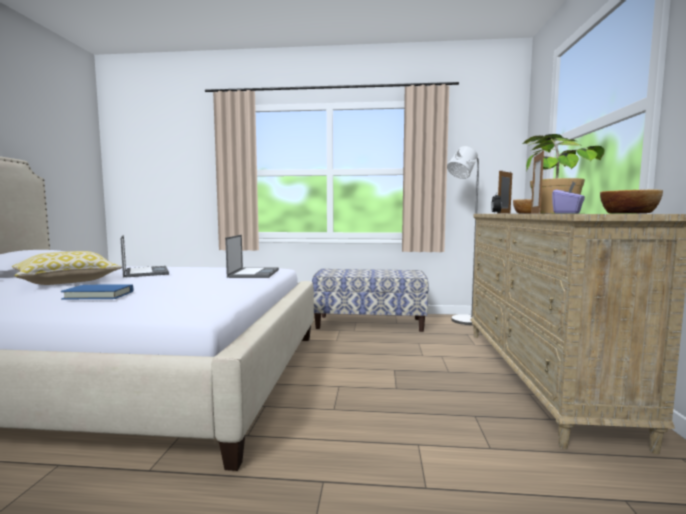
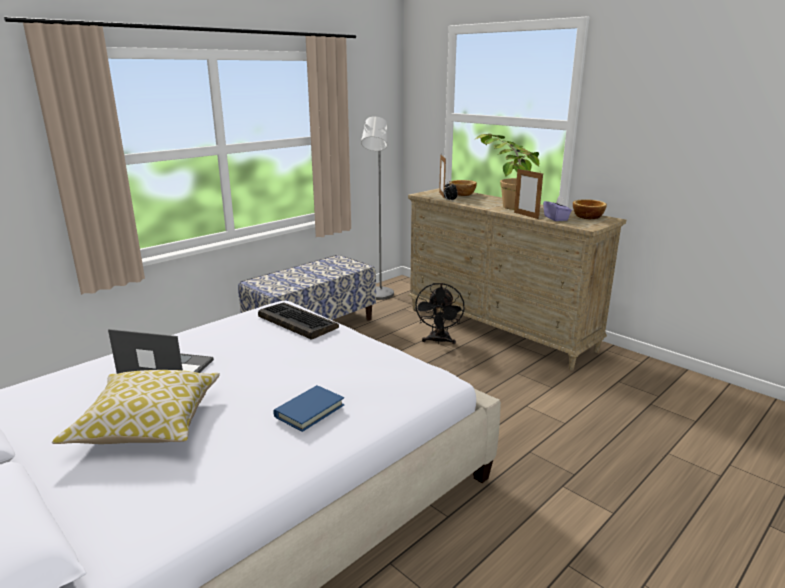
camera: 50 degrees left, 15 degrees up
laptop [225,235,279,278] -> keyboard [258,303,339,340]
none -> black fan [415,283,464,344]

